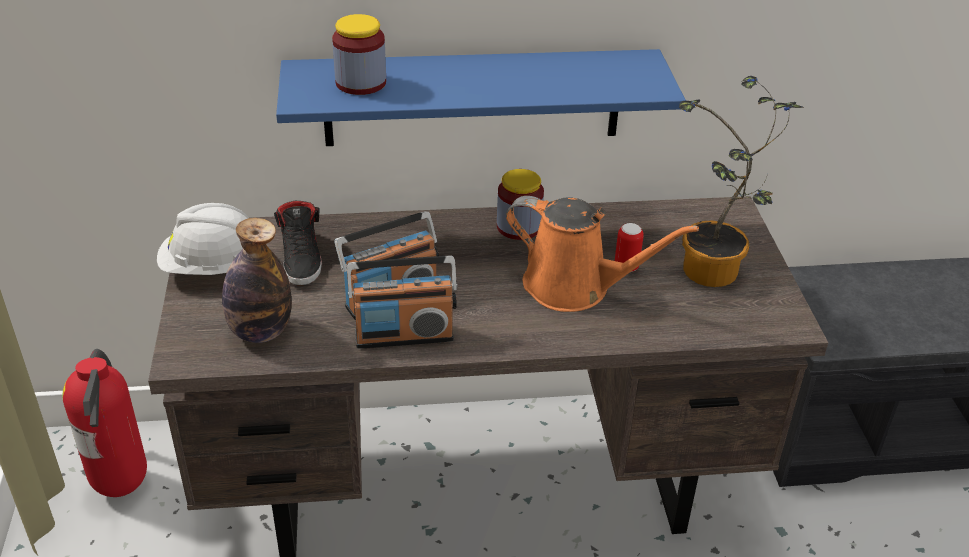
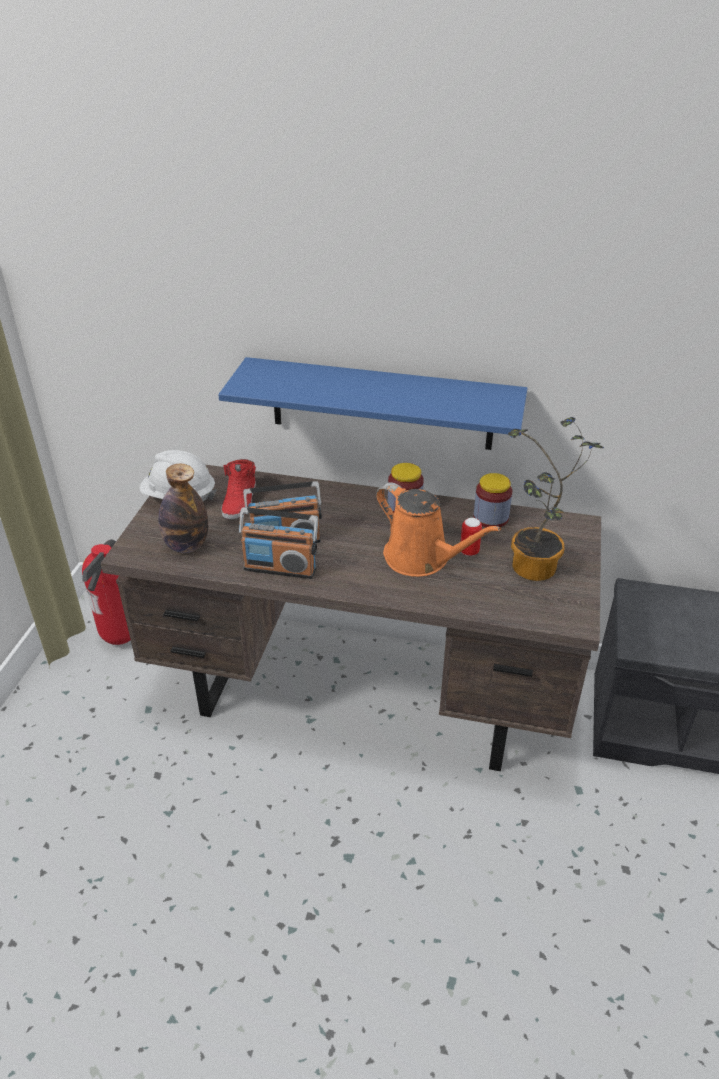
camera: 20 degrees right, 0 degrees up
black shoe [274,201,322,285] -> red shoe [221,459,256,520]
jar [332,14,386,95] -> jar moved to [474,473,512,527]

